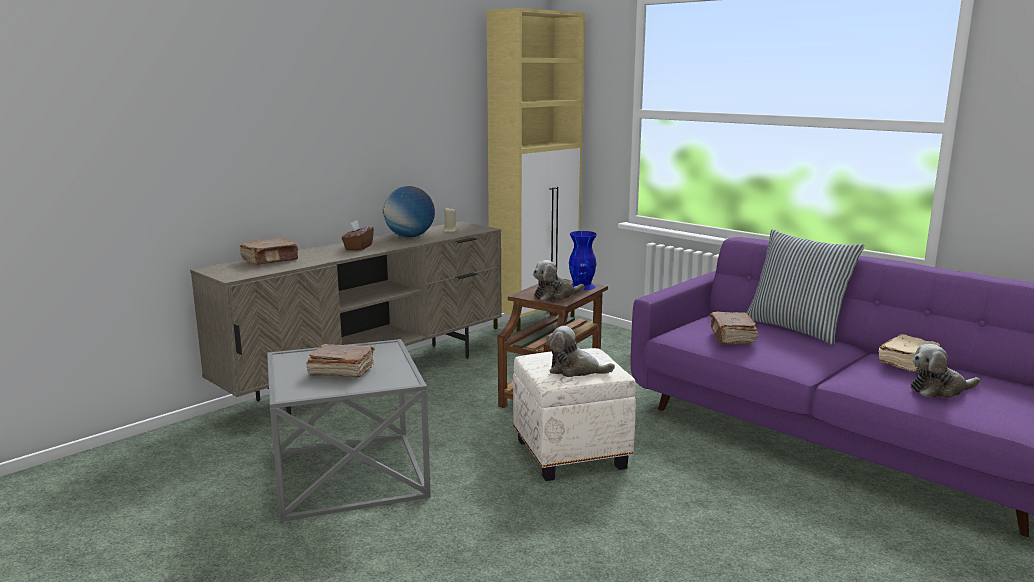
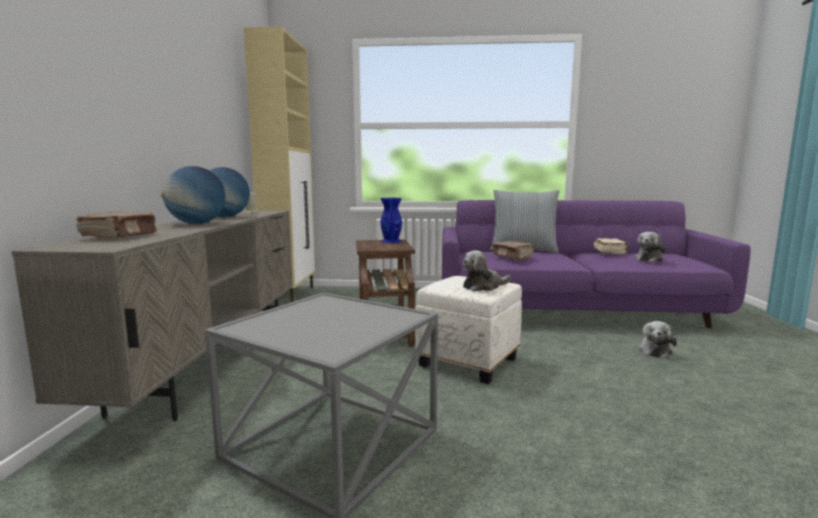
camera: 40 degrees left, 5 degrees down
brown book [306,344,375,378] -> none
brown tissue box [341,220,374,251] -> globe [161,166,226,224]
plush toy [533,260,584,301] -> plush toy moved to [637,321,677,358]

